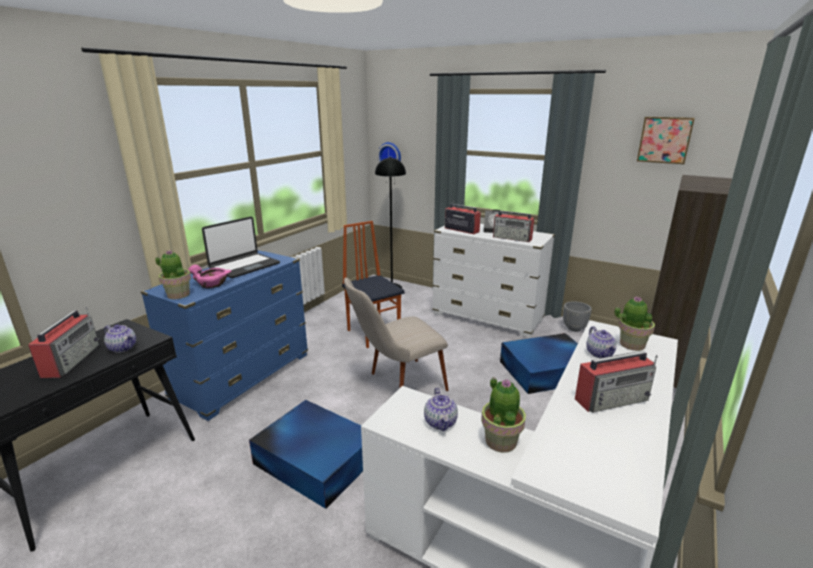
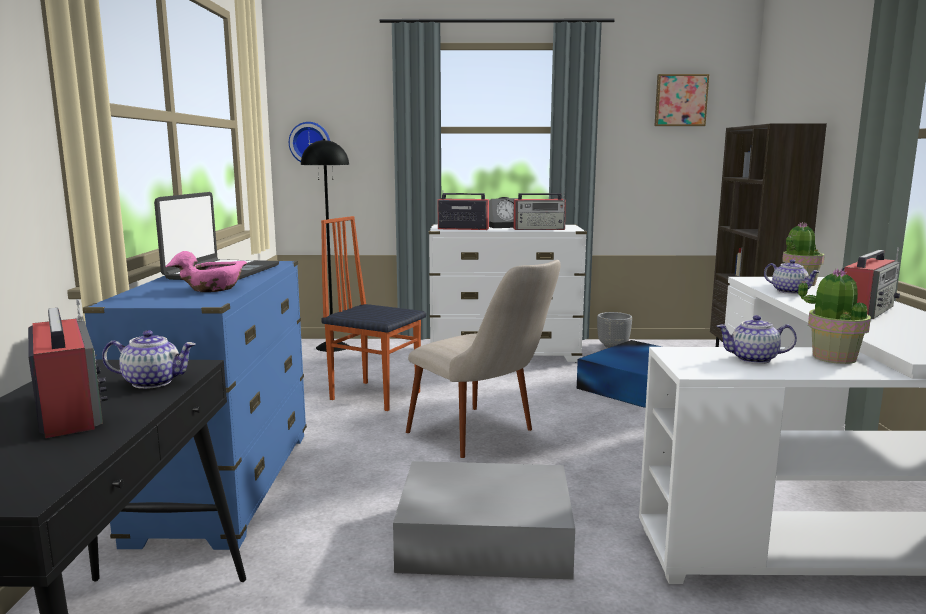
camera: 30 degrees left, 10 degrees down
potted plant [155,250,191,299] -> none
blue storage box [249,400,363,509] -> grey storage box [393,461,575,579]
beige chair [344,278,449,391] -> beige chair turned 75 degrees counterclockwise [406,260,561,458]
teapot [424,388,458,431] -> teapot turned 135 degrees clockwise [717,315,797,364]

